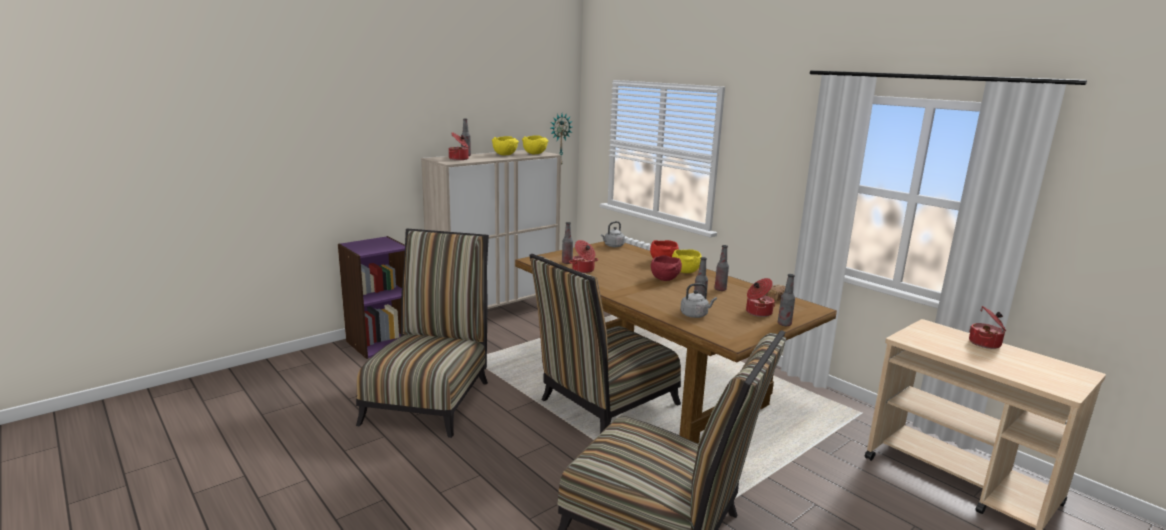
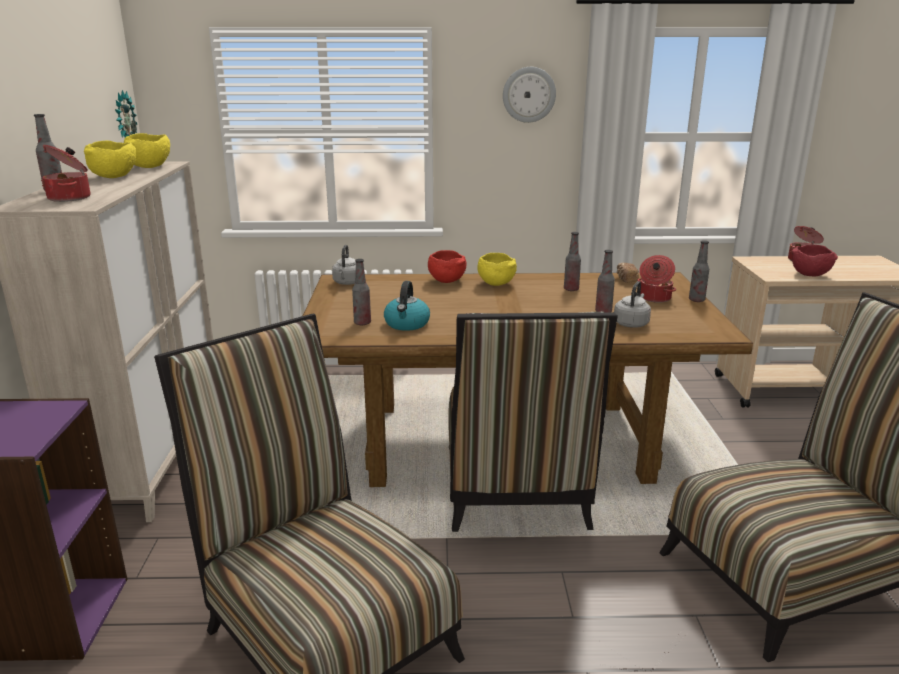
camera: 50 degrees left, 5 degrees up
cooking pot [569,240,598,273] -> kettle [384,281,430,331]
red bowl [651,255,682,281] -> red bowl moved to [792,245,838,276]
none -> wall clock [503,67,556,123]

